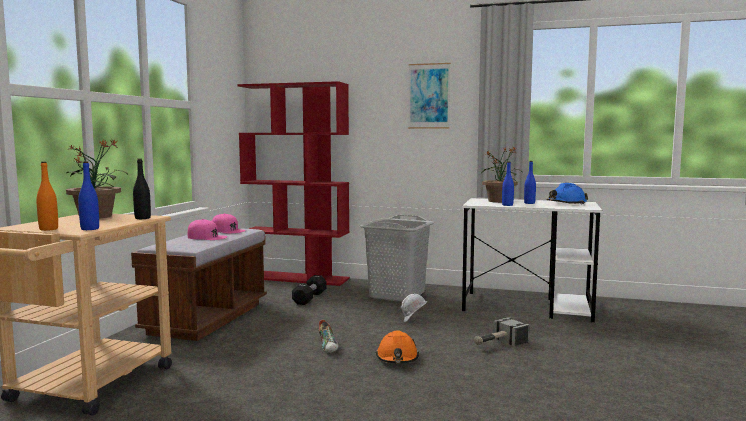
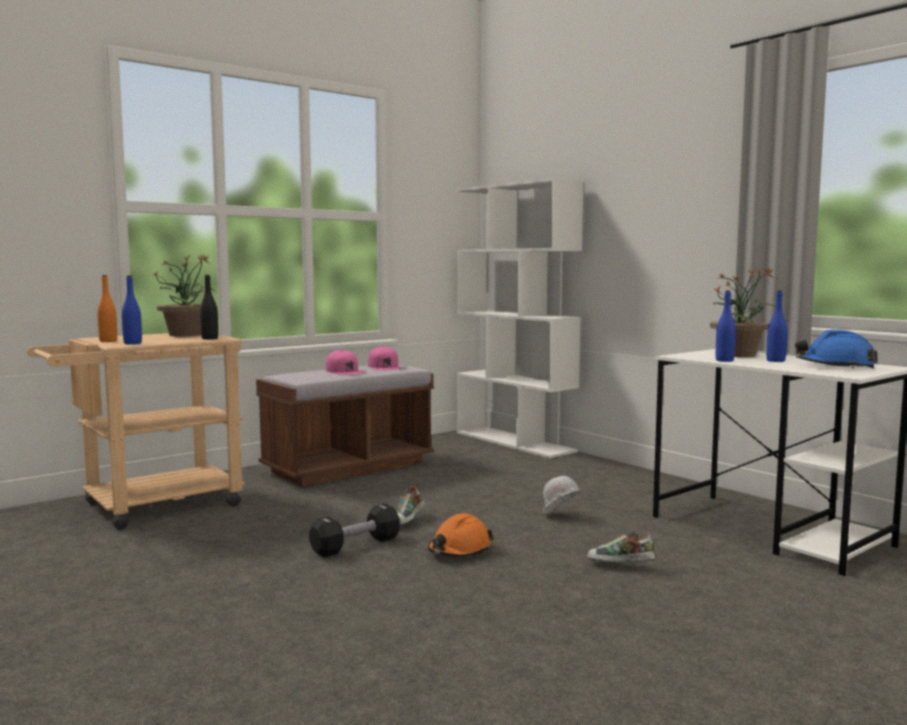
camera: 35 degrees right, 0 degrees up
red bookcase [237,81,350,286] -> white bookcase [457,178,584,458]
black dumbbell [292,275,326,305] -> black dumbbell moved to [309,504,400,557]
grey laundry basket [360,215,434,302] -> none
picture [408,63,451,129] -> none
hammer [474,317,529,346] -> shoe [587,531,655,563]

